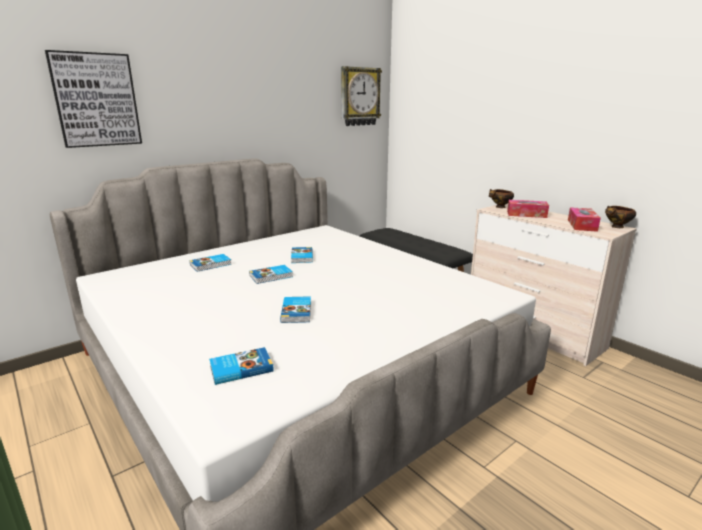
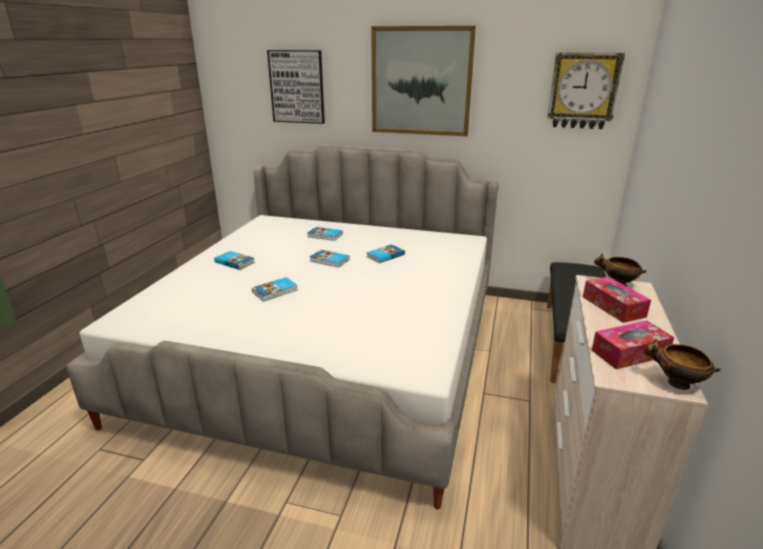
camera: 55 degrees right, 5 degrees up
book [209,347,274,385] -> book moved to [214,251,255,270]
none -> picture [371,26,476,136]

